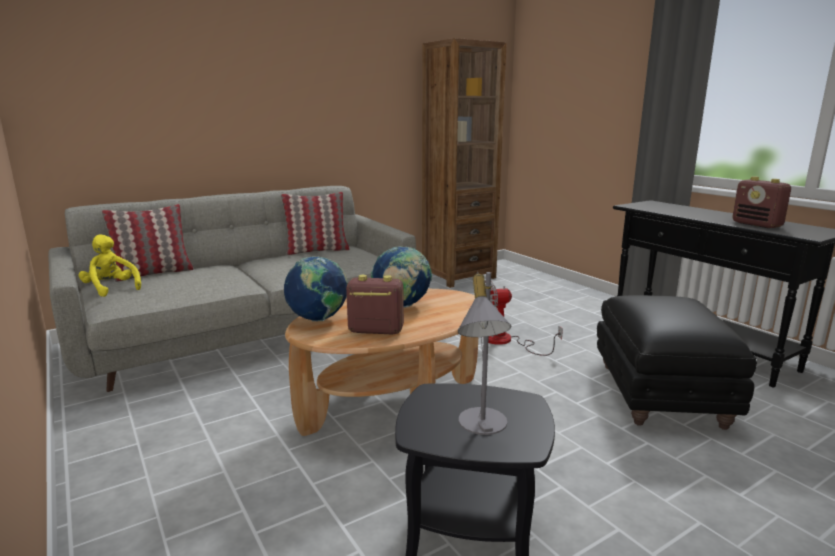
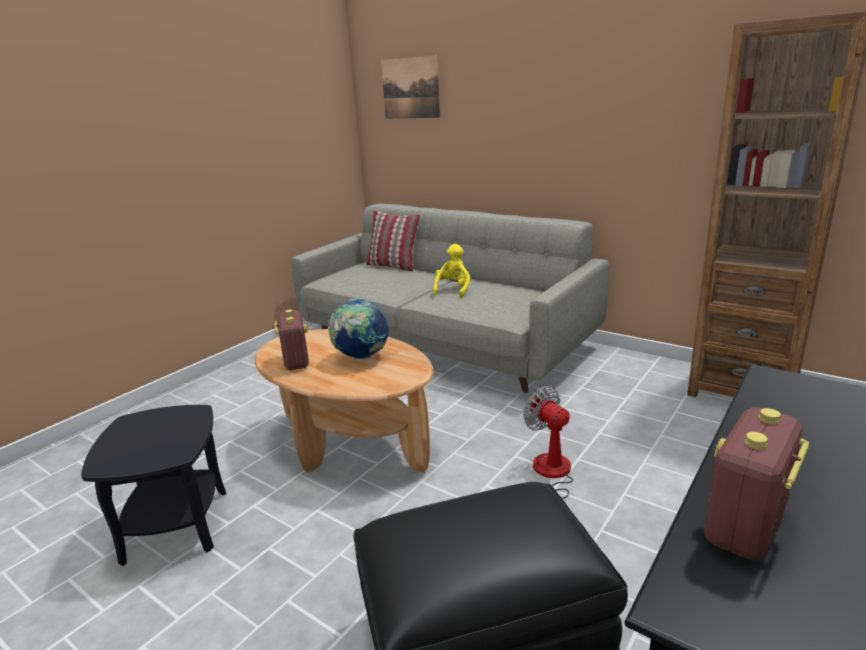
camera: 70 degrees right, 5 degrees up
yellow plush toy [79,234,141,297] -> yellow plush toy moved to [433,244,471,298]
pillow [281,192,349,255] -> none
globe [284,256,348,321] -> none
grey table lamp [458,272,511,435] -> none
none -> picture [381,55,441,119]

